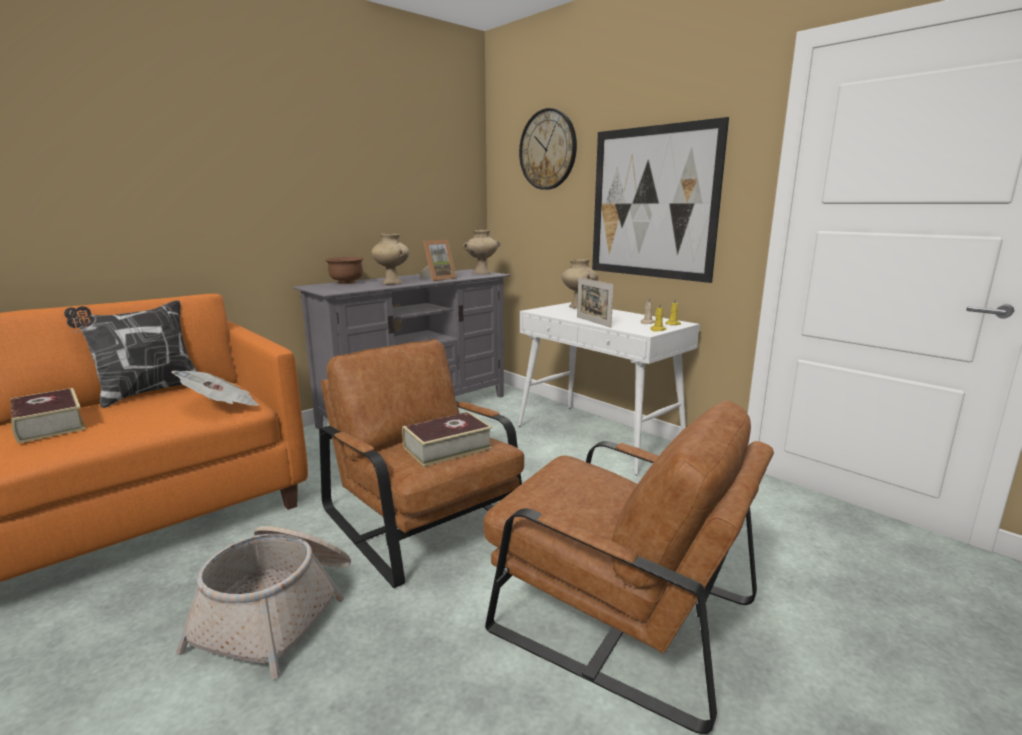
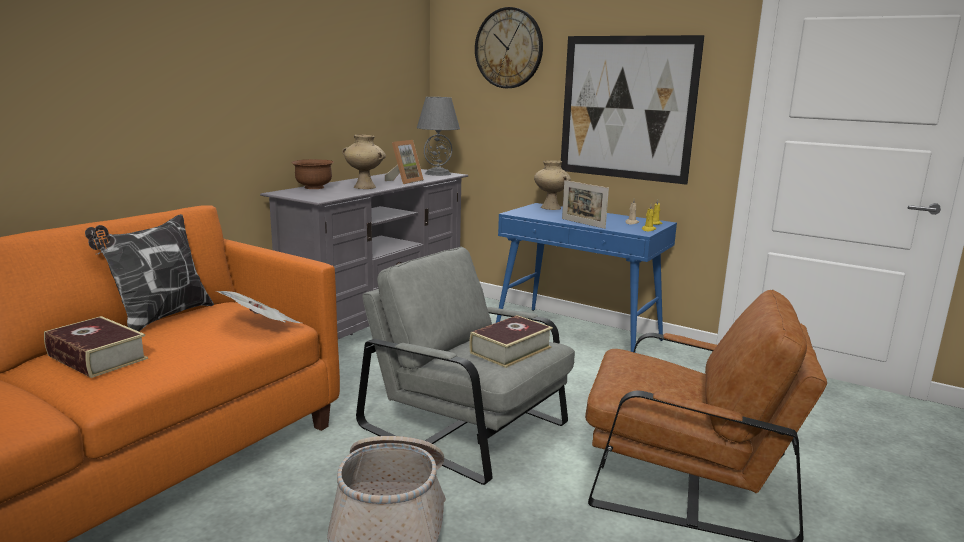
camera: 15 degrees left, 0 degrees up
brown armchair [319,339,524,588] -> grey armchair [356,247,575,485]
beige vase [463,230,500,274] -> grey table lamp [417,97,460,176]
white console table [518,302,700,475] -> blue console table [496,203,677,352]

